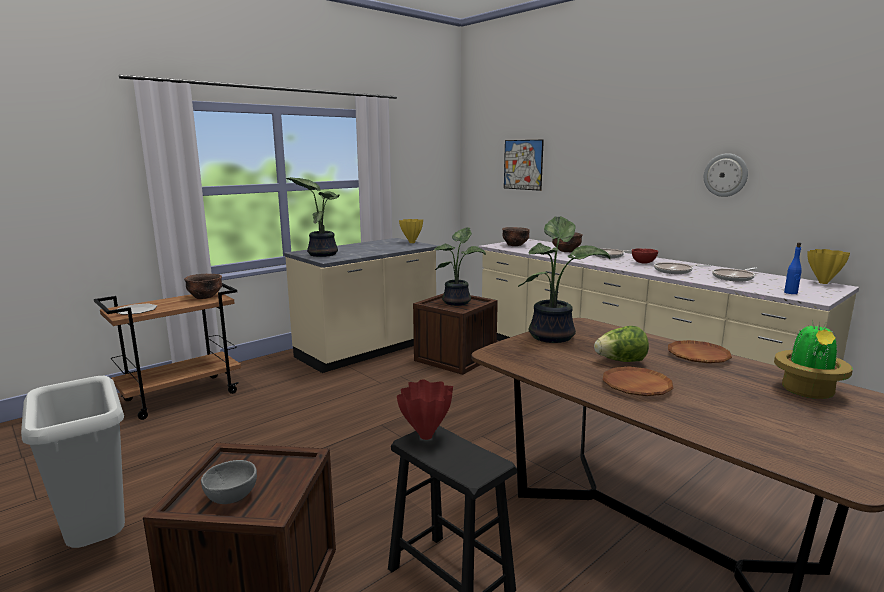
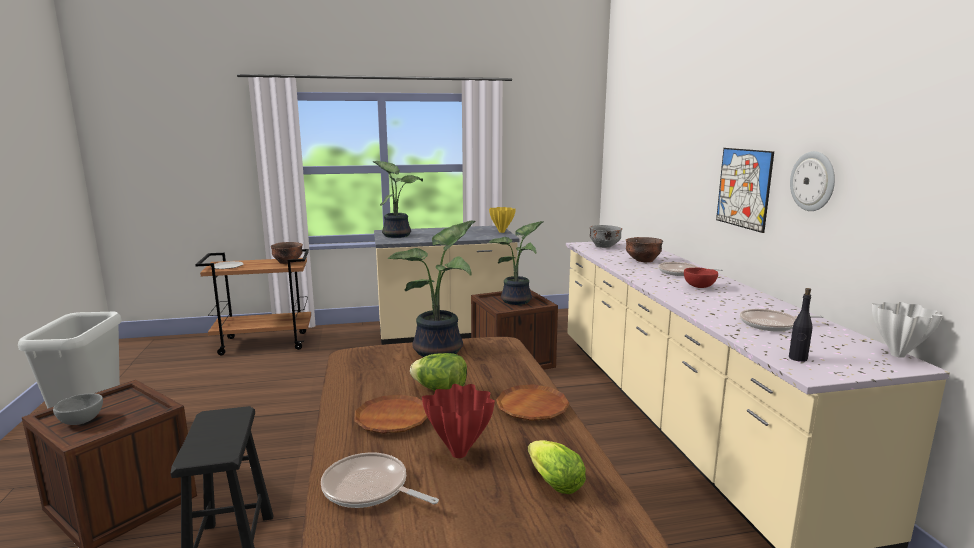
camera: 30 degrees right, 0 degrees up
red vase [397,379,453,440] -> red vase moved to [422,384,495,458]
brown bowl [502,227,530,246] -> grey bowl [590,225,622,248]
picture [504,140,544,191] -> picture moved to [716,148,774,233]
frying pan [654,262,711,274] -> frying pan moved to [321,452,439,508]
potted plant [774,321,853,399] -> lettuce [528,440,586,494]
blue bottle [784,243,802,294] -> black bottle [789,288,812,362]
yellow vase [808,249,850,284] -> white vase [872,302,943,358]

